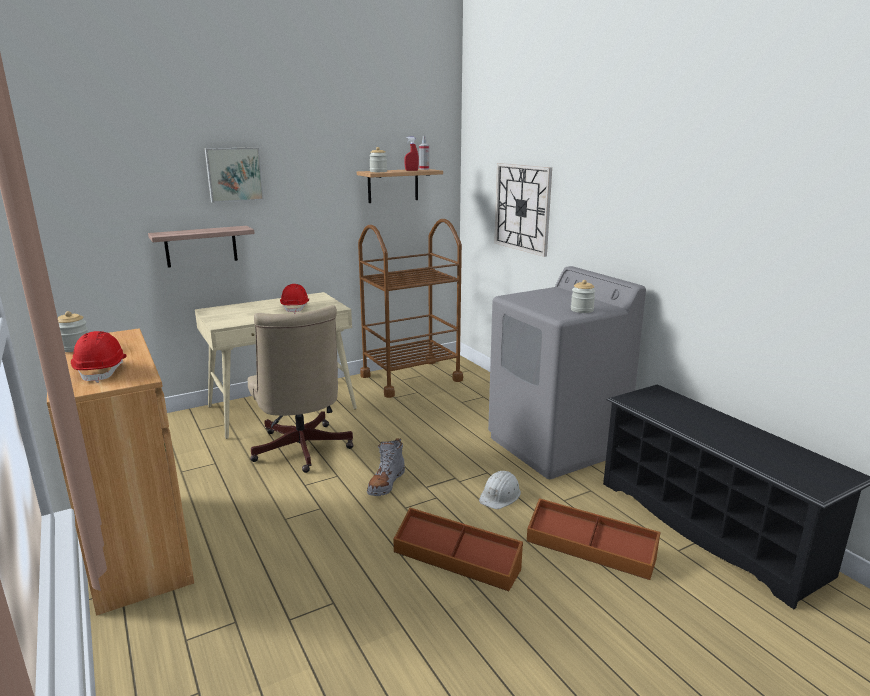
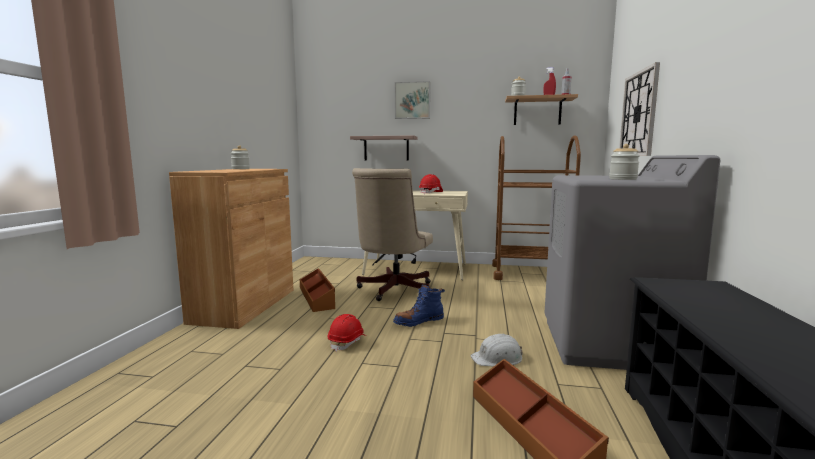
camera: 40 degrees right, 10 degrees down
red hard hat [71,331,127,383] -> red hard hat moved to [328,314,366,352]
grey boot [367,438,405,496] -> blue boot [393,284,445,327]
brown storage box [393,508,523,591] -> brown storage box moved to [300,268,335,312]

